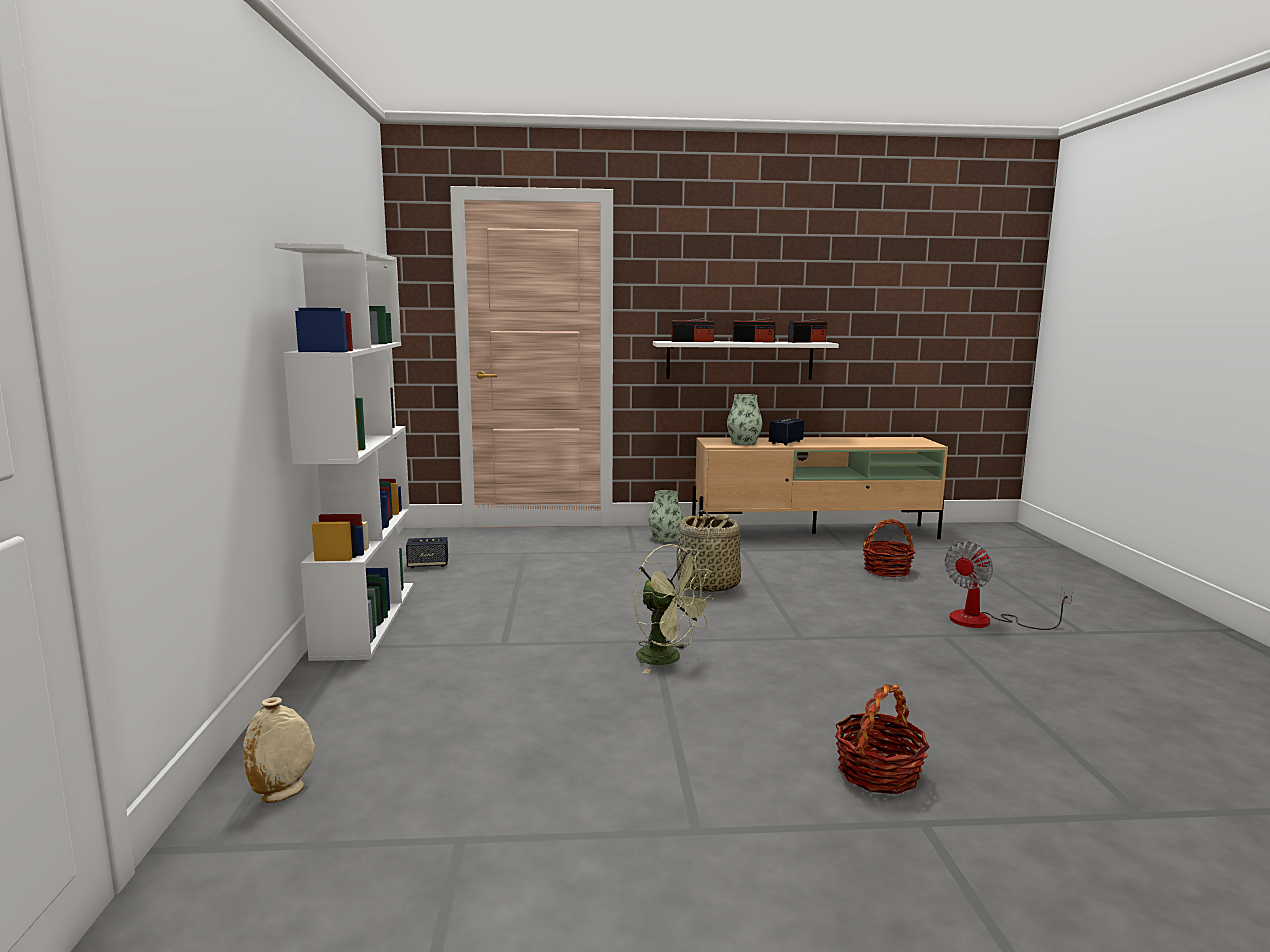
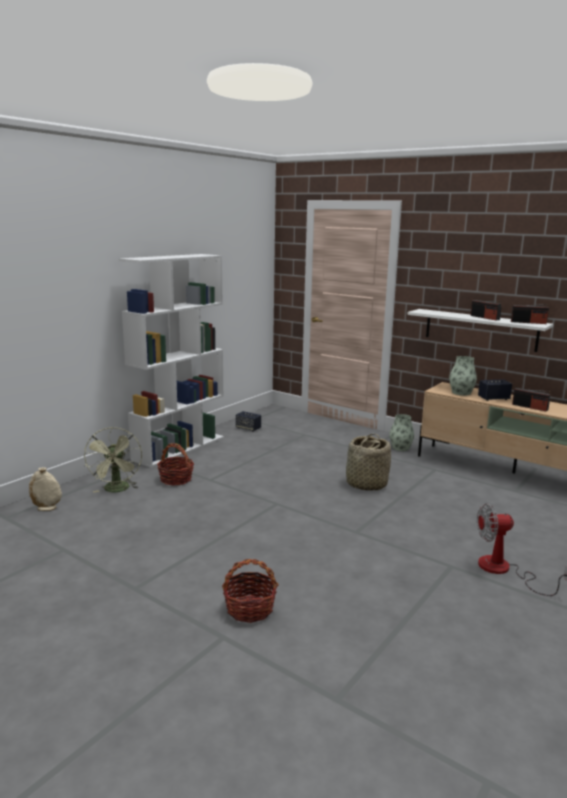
camera: 40 degrees right, 5 degrees up
green fan [634,544,715,674] -> green fan moved to [84,427,142,492]
radio [671,317,714,342] -> radio moved to [512,388,550,412]
basket [862,519,915,577] -> basket moved to [157,443,194,486]

